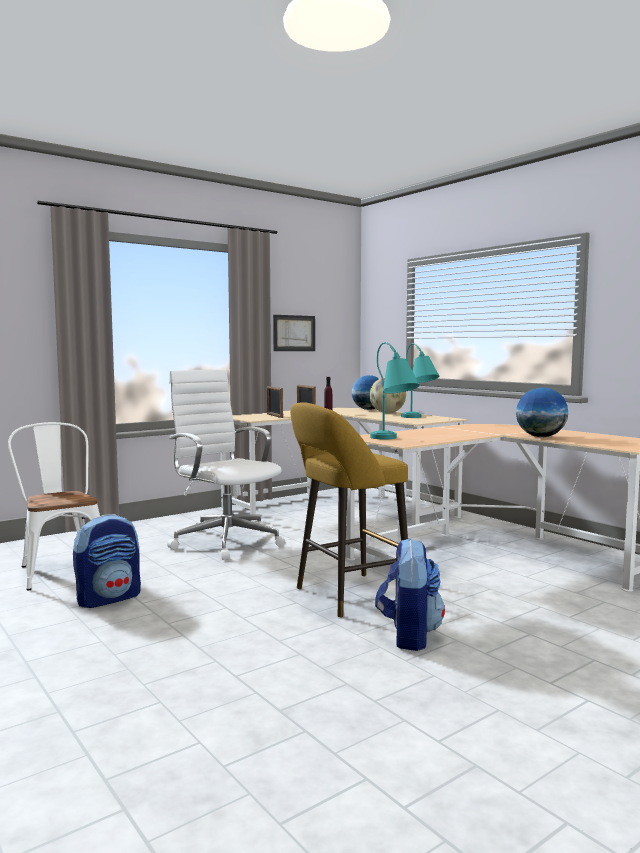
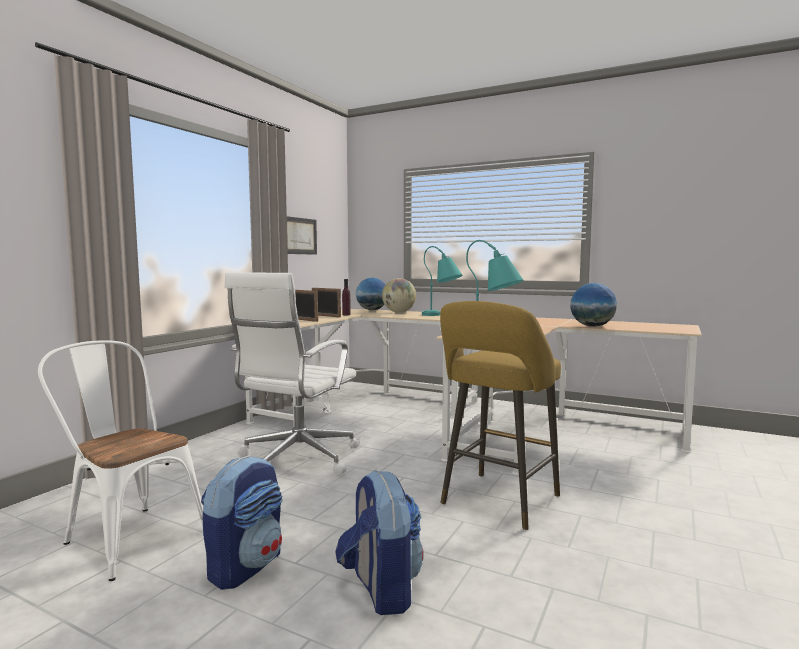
camera: 25 degrees left, 0 degrees up
white office chair [167,369,285,560] -> white office chair turned 90 degrees counterclockwise [224,272,360,475]
backpack [375,538,445,651] -> backpack moved to [335,470,423,615]

